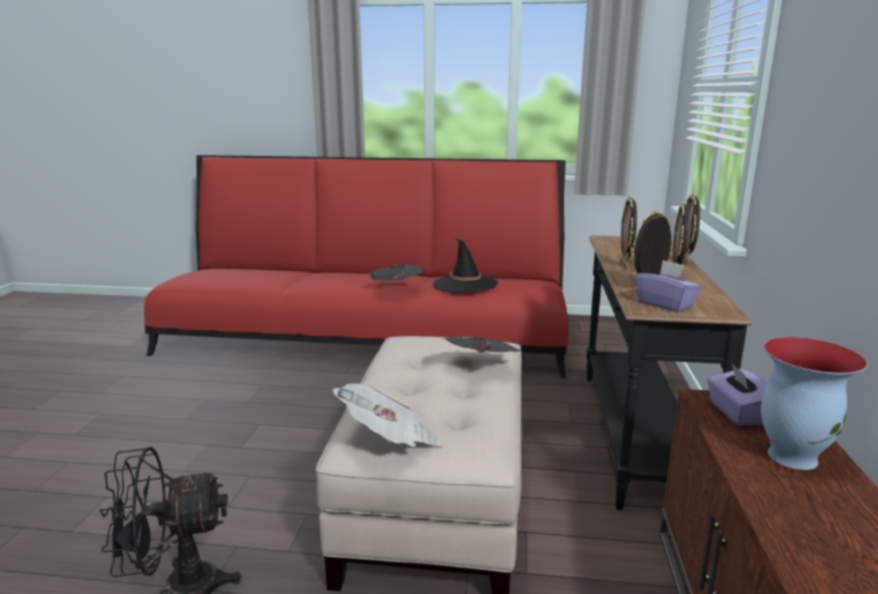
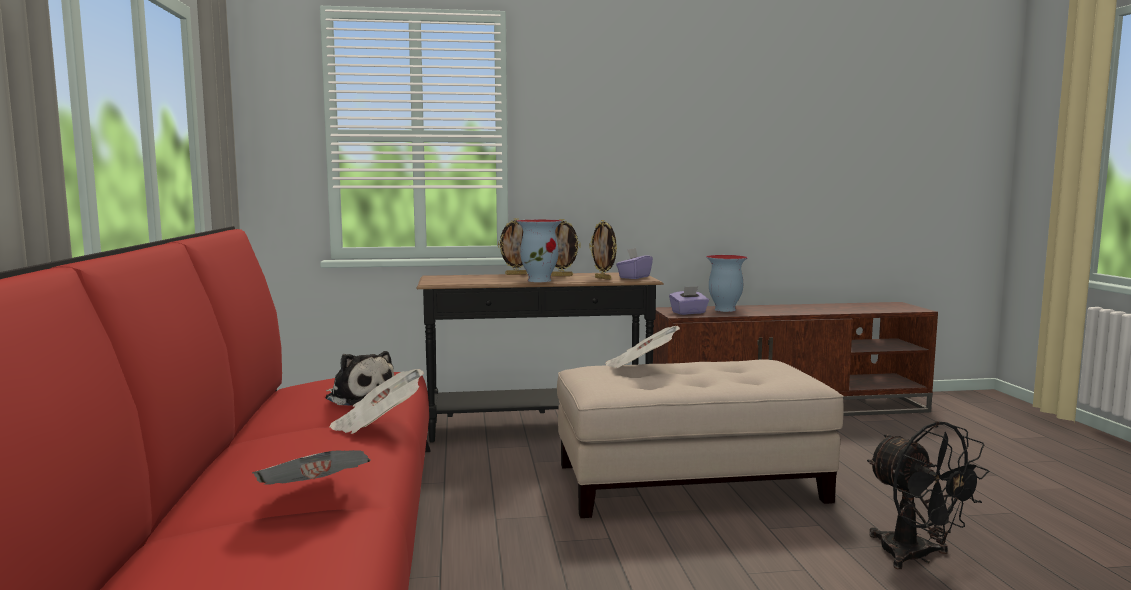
camera: 105 degrees left, 10 degrees down
newspaper [333,383,444,447] -> newspaper moved to [252,450,370,485]
black hat [433,238,498,293] -> plush toy [326,351,395,406]
picture frame [620,195,637,269] -> vase [517,220,562,282]

